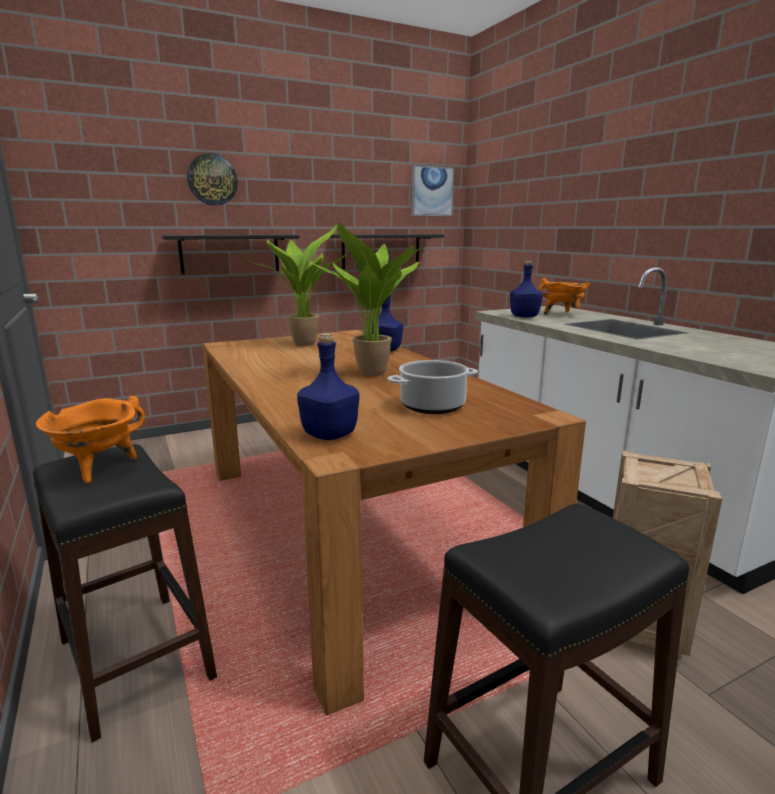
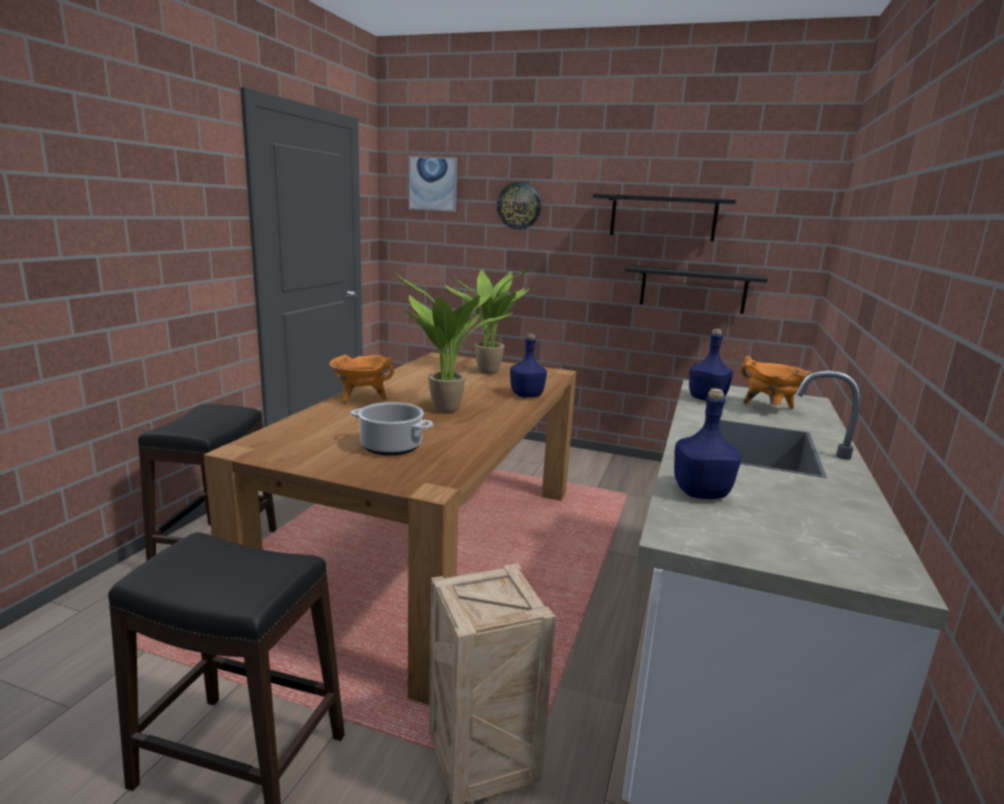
camera: 45 degrees right, 0 degrees up
orange cooking pot [36,396,145,483] -> orange cooking pot moved to [330,354,394,404]
black shelf [162,235,300,275] -> black shelf moved to [593,194,736,241]
blue bottle [297,333,359,440] -> blue bottle moved to [674,388,741,499]
picture [411,165,454,216] -> picture moved to [409,156,457,212]

